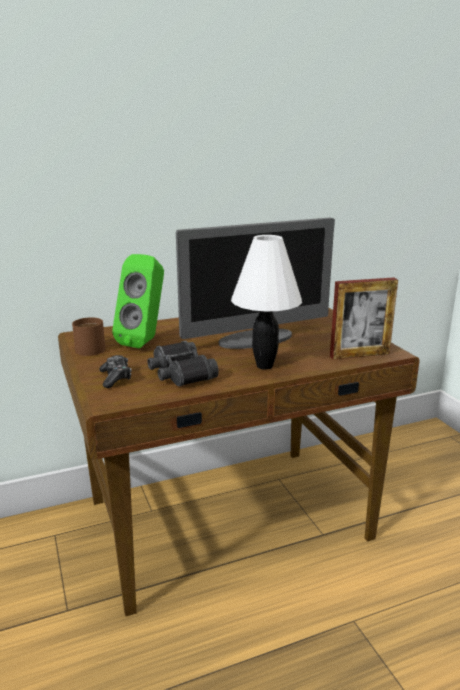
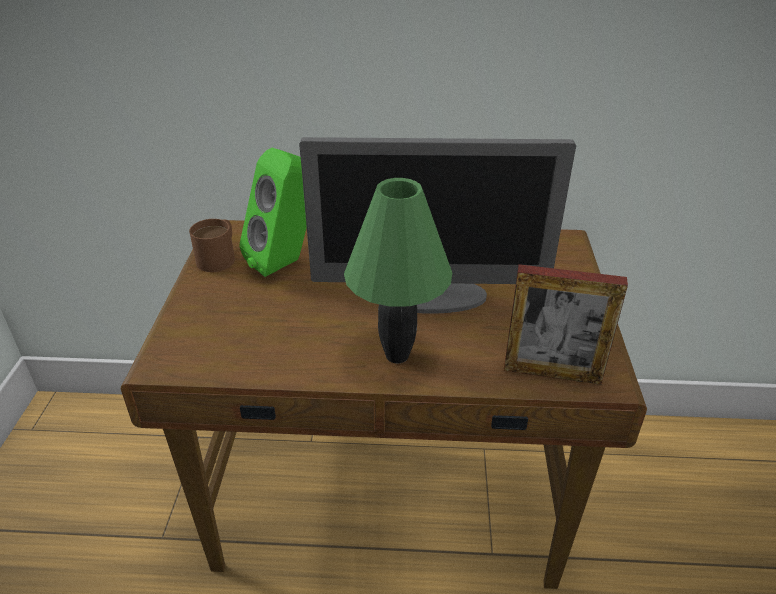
camera: 25 degrees right, 15 degrees up
game controller [99,355,131,388] -> none
black binoculars [147,340,219,386] -> none
white table lamp [231,235,302,370] -> green table lamp [344,178,452,363]

